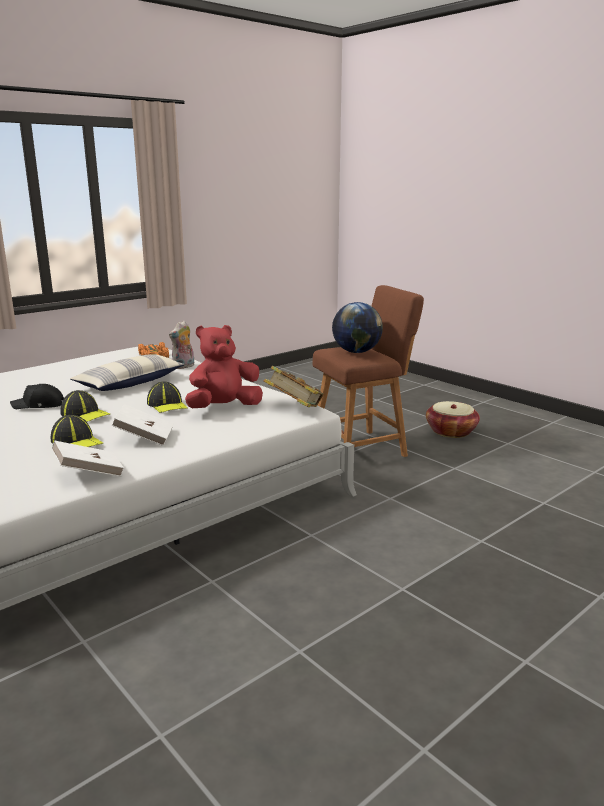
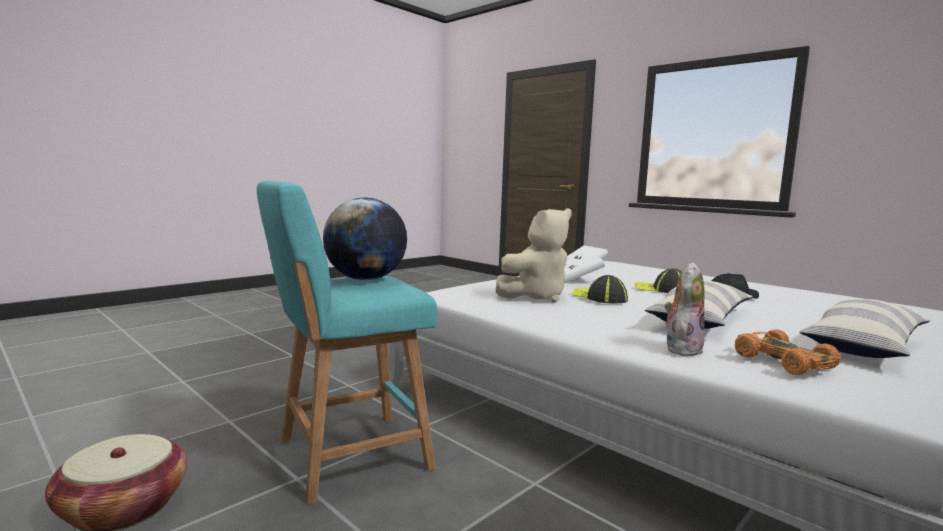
camera: 175 degrees right, 10 degrees down
cap [51,415,103,447] -> none
red plush toy [185,325,263,408] -> beige plush toy [496,208,572,303]
book [264,366,323,407] -> none
brown stool [312,285,424,457] -> turquoise stool [257,181,437,504]
none -> pillow [799,299,930,358]

